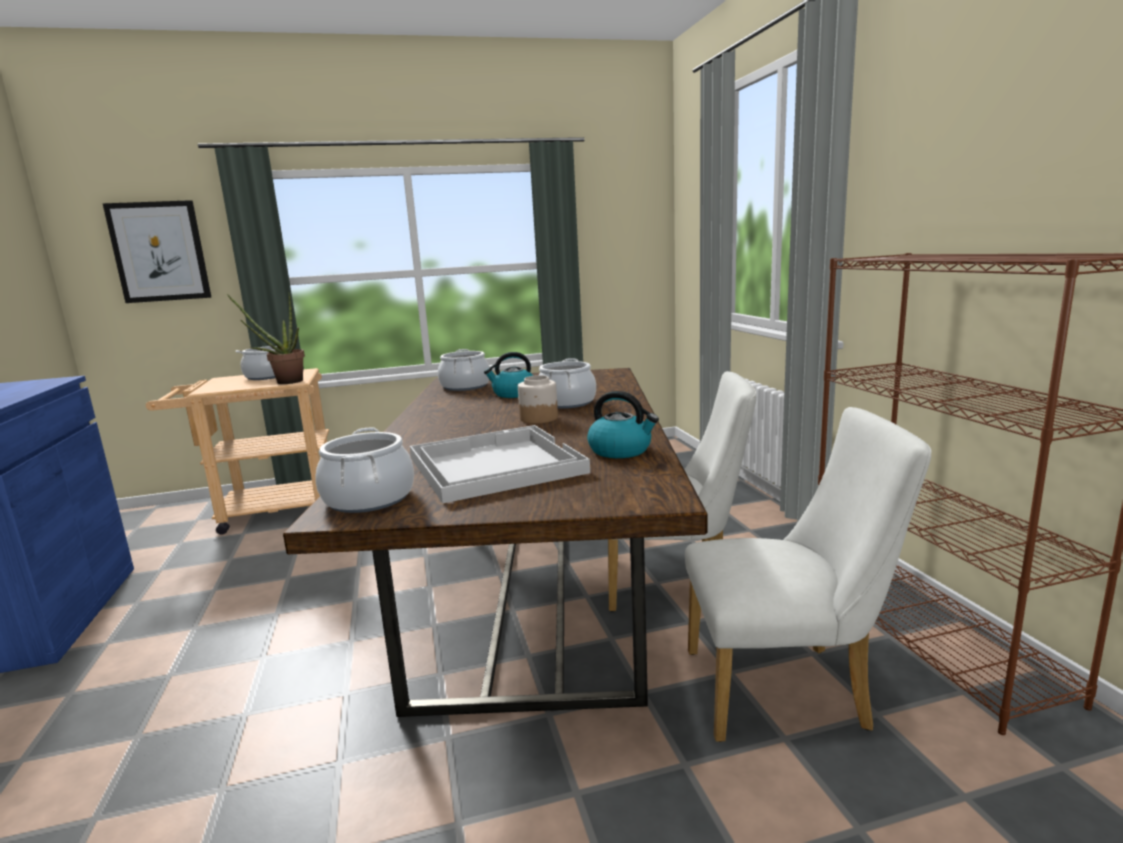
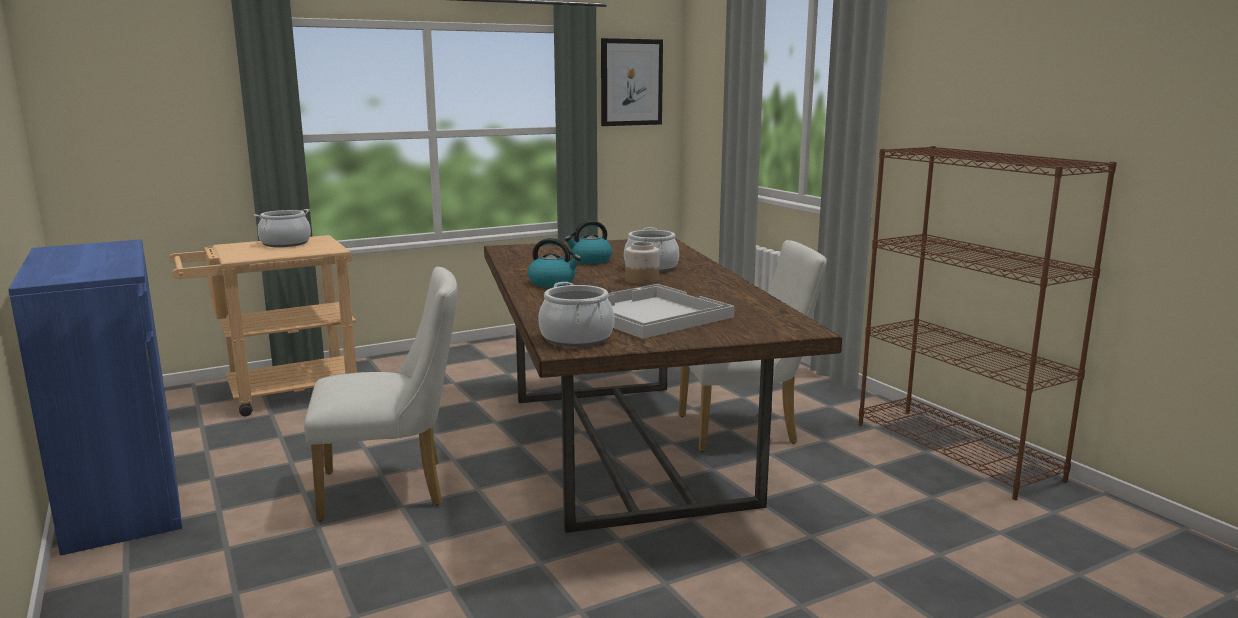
camera: 15 degrees left, 0 degrees up
picture [102,200,211,303] -> picture moved to [601,38,663,126]
potted plant [227,293,305,384] -> none
cooking pot [438,349,490,391] -> none
kettle [587,391,659,458] -> kettle moved to [528,238,581,287]
white chair [685,407,932,742] -> white chair moved to [304,267,458,521]

